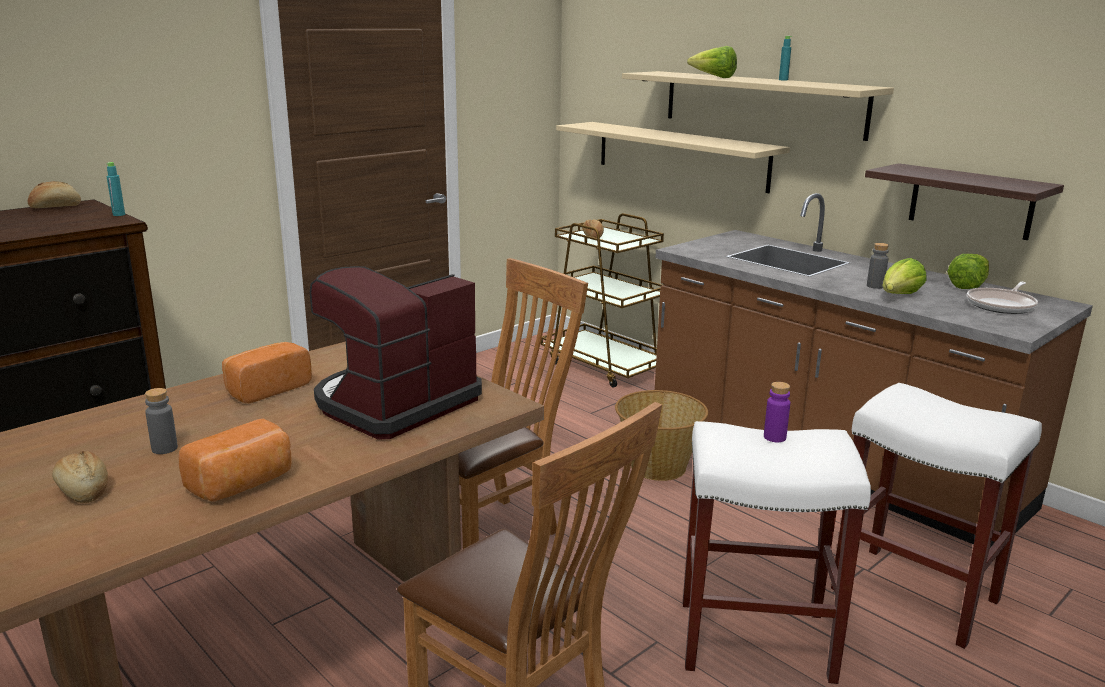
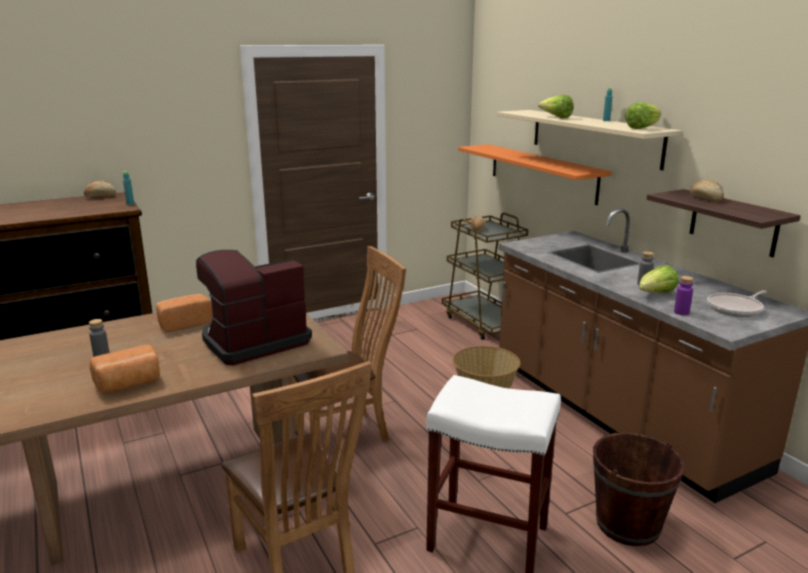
camera: 15 degrees right, 0 degrees up
bread [52,451,108,503] -> bread moved to [690,180,724,202]
beige shelf [556,122,790,193] -> orange shelf [458,144,612,205]
purple bottle [764,382,790,442] -> purple bottle moved to [674,276,693,315]
white stool [831,383,1042,649] -> brown bucket [593,433,685,546]
lettuce [947,254,989,289] -> lettuce moved to [625,102,661,129]

